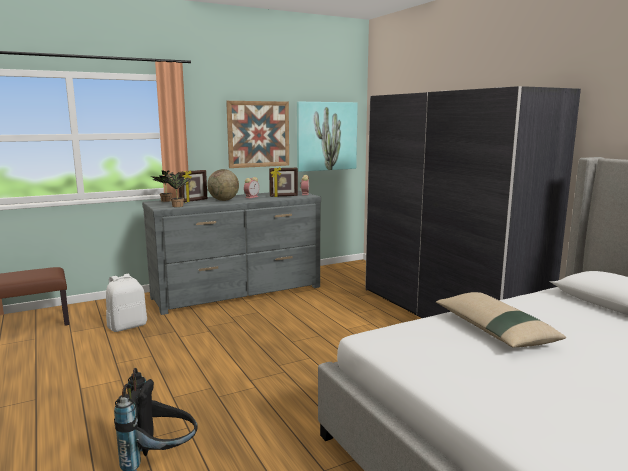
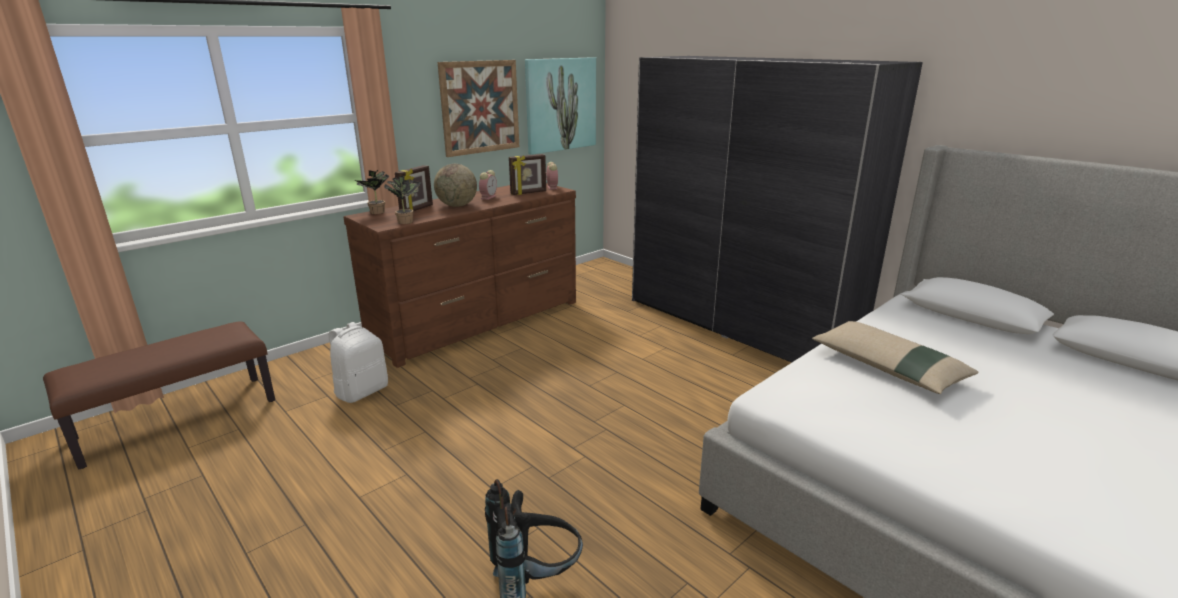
camera: 15 degrees left, 10 degrees up
grey dresser [142,190,321,315] -> brown dresser [343,183,576,368]

